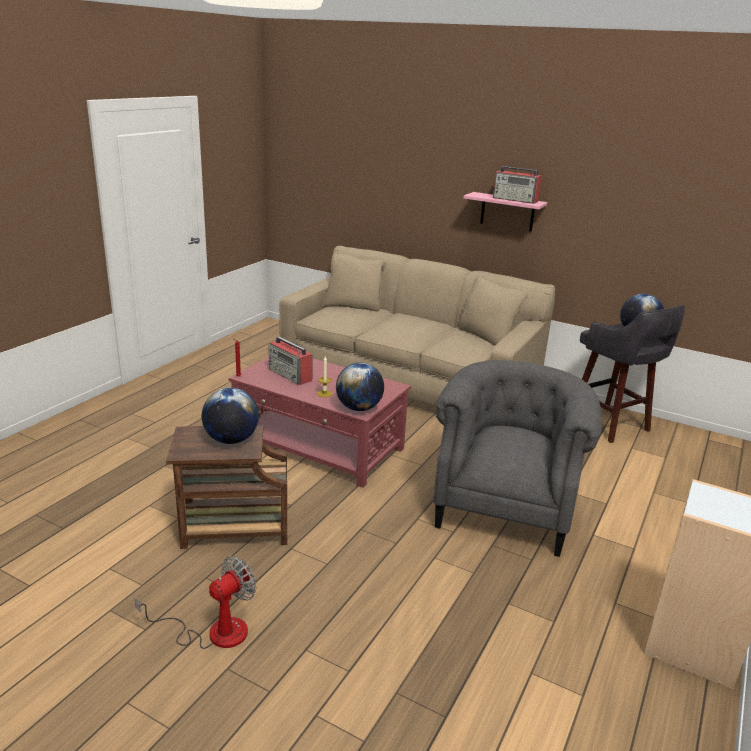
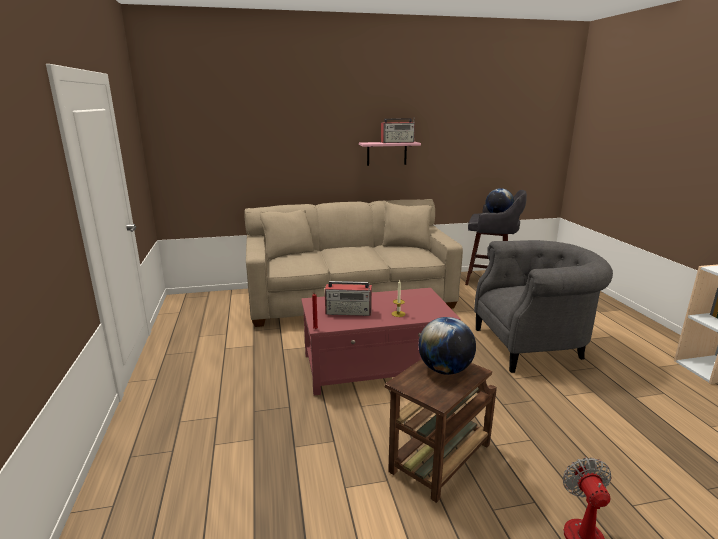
camera: 40 degrees left, 5 degrees down
globe [336,363,384,411] -> none
grey armchair [433,360,602,557] -> grey armchair turned 105 degrees clockwise [474,240,613,373]

